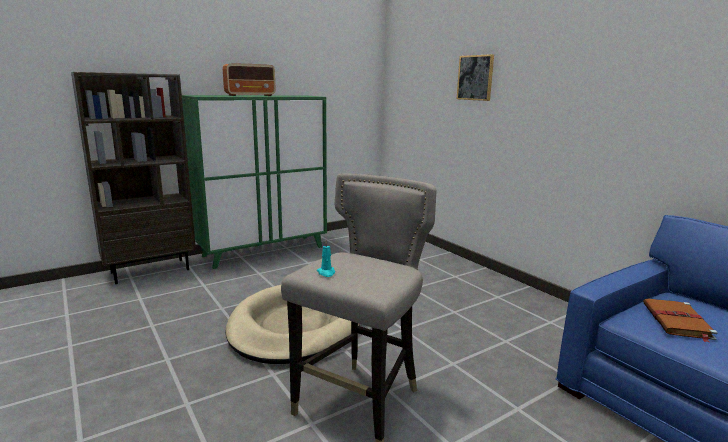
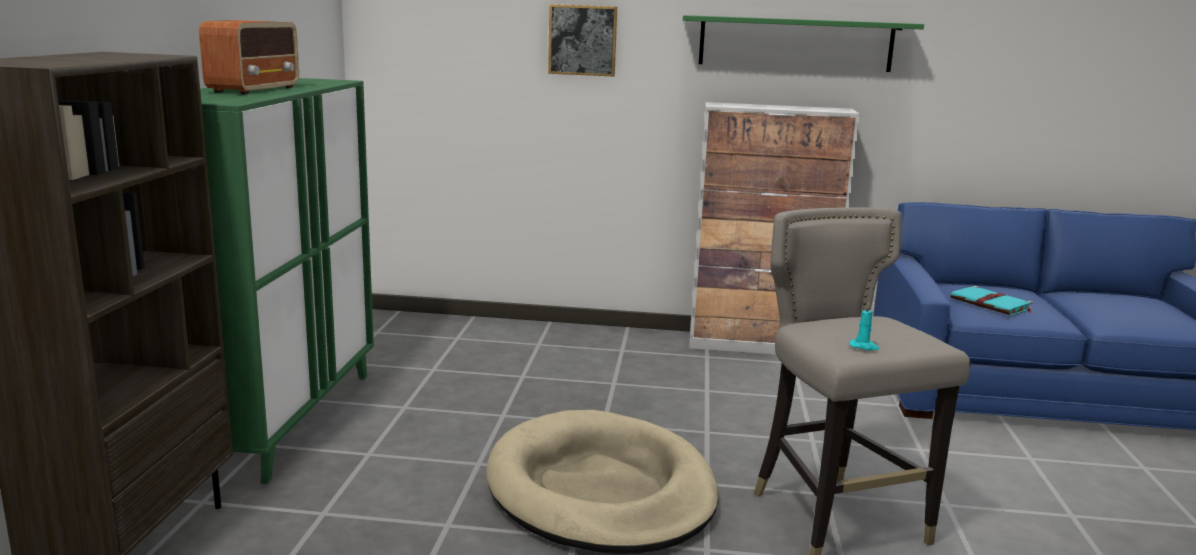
camera: 50 degrees left, 0 degrees up
brown book [643,298,718,342] -> turquoise book [950,286,1033,315]
none -> green shelf [683,15,924,72]
none -> cabinet [689,102,860,355]

